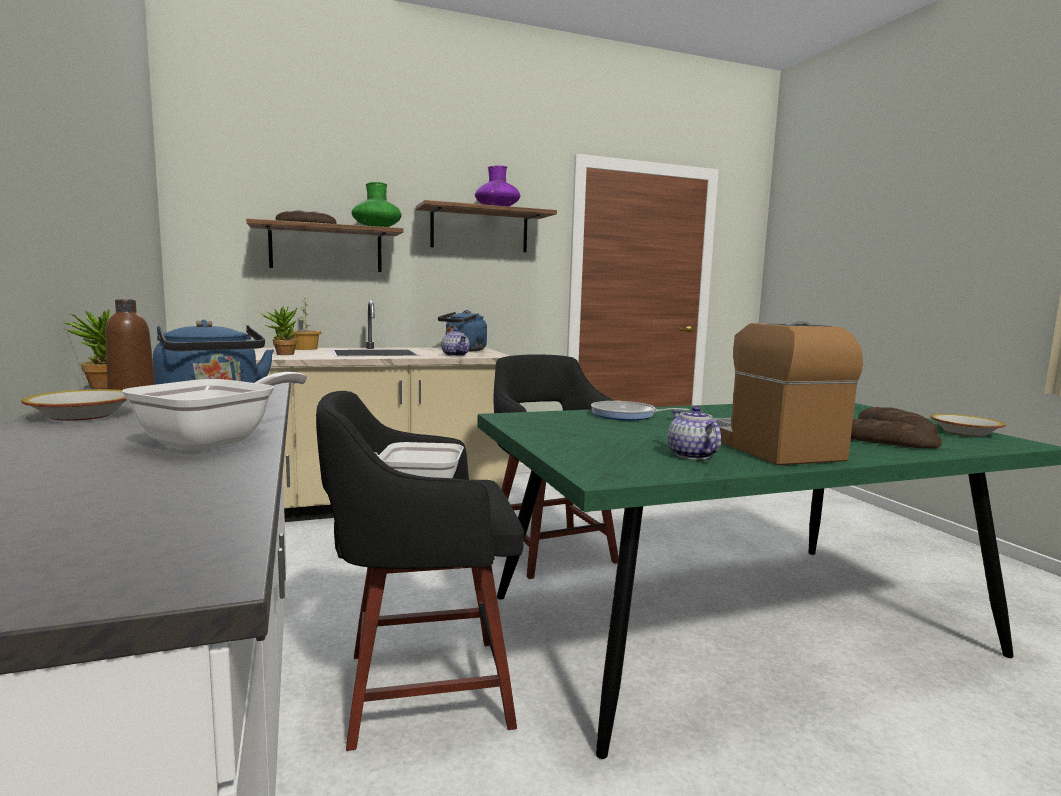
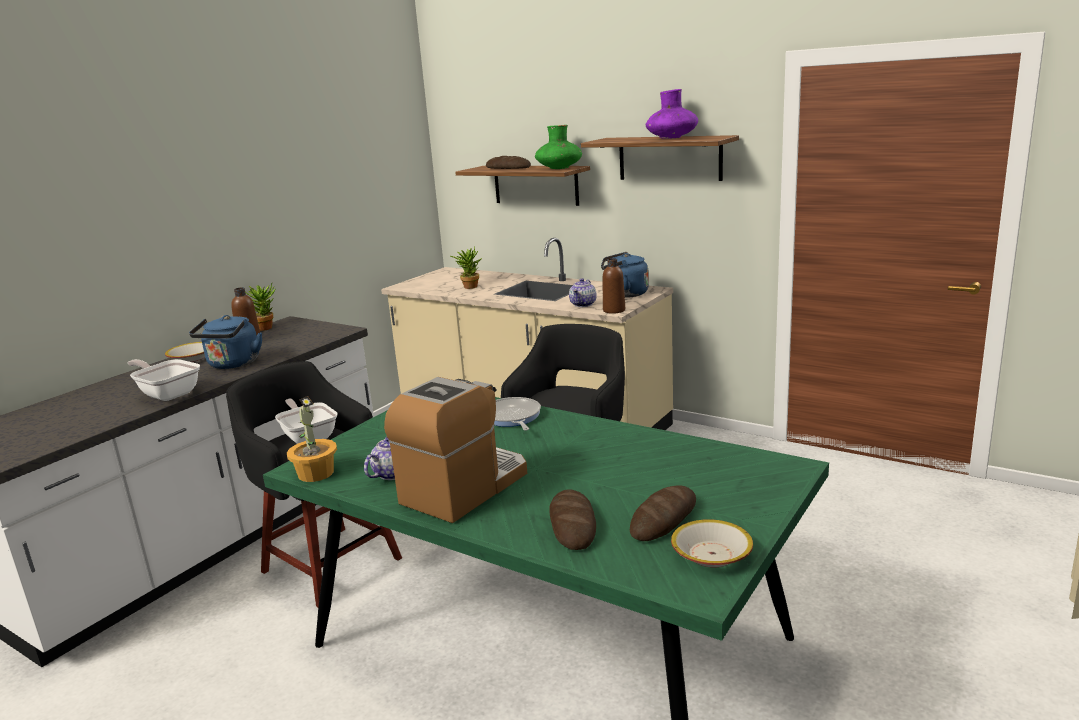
camera: 55 degrees right, 10 degrees up
frying pan [122,372,307,450] -> frying pan turned 135 degrees counterclockwise [128,359,200,401]
potted plant [290,296,322,350] -> potted plant moved to [287,396,337,482]
none -> brown bottle [603,258,625,314]

